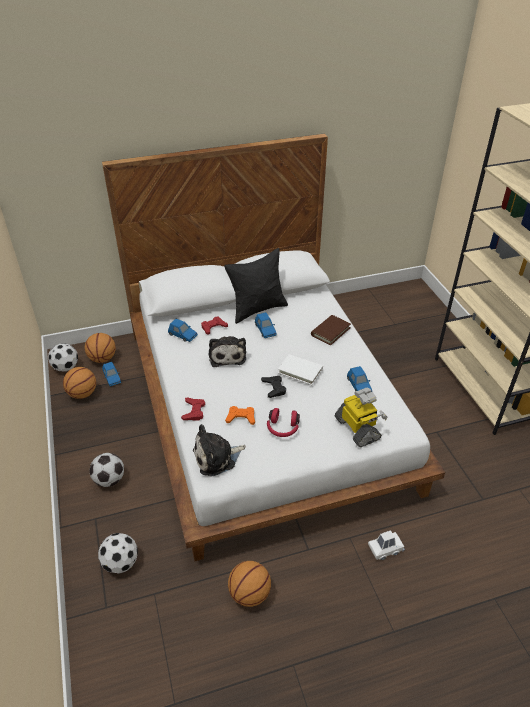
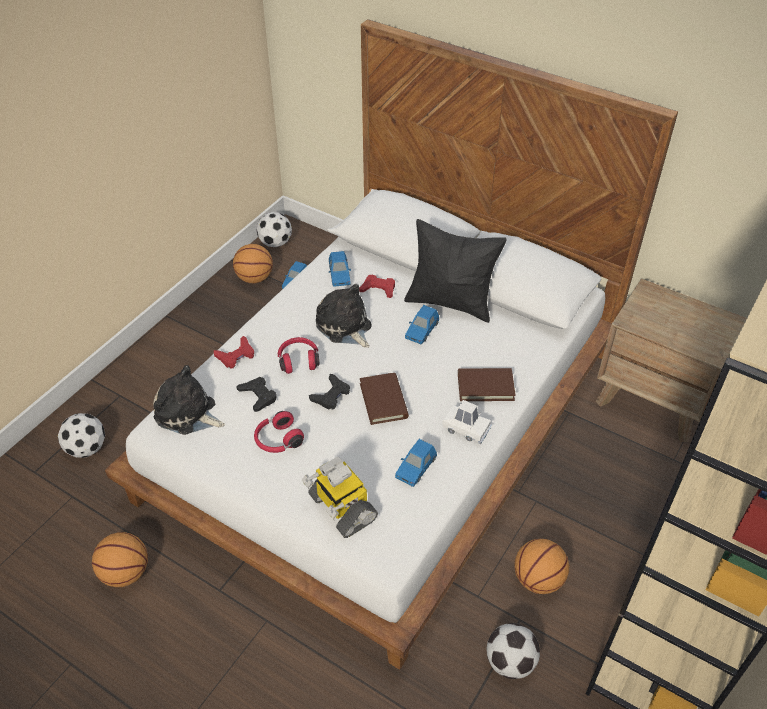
camera: 50 degrees right, 5 degrees up
basketball [85,333,116,363] -> basketball moved to [514,539,569,594]
football [90,453,124,487] -> football moved to [487,623,540,679]
plush toy [209,336,246,367] -> plush toy turned 105 degrees clockwise [316,284,372,348]
orange game controller [225,406,255,425] -> black game controller [236,377,276,412]
white book [278,354,323,385] -> brown book [360,373,409,425]
toy robot [335,387,387,447] -> toy robot turned 120 degrees clockwise [302,456,378,538]
white toy car [368,530,405,560] -> white toy car moved to [443,400,492,444]
none -> red headphones [278,337,319,374]
none -> brown nightstand [596,279,747,442]

